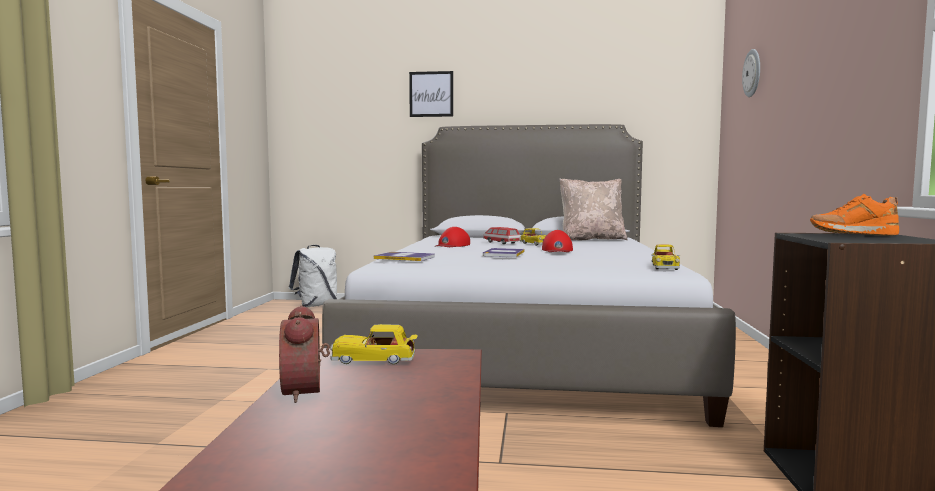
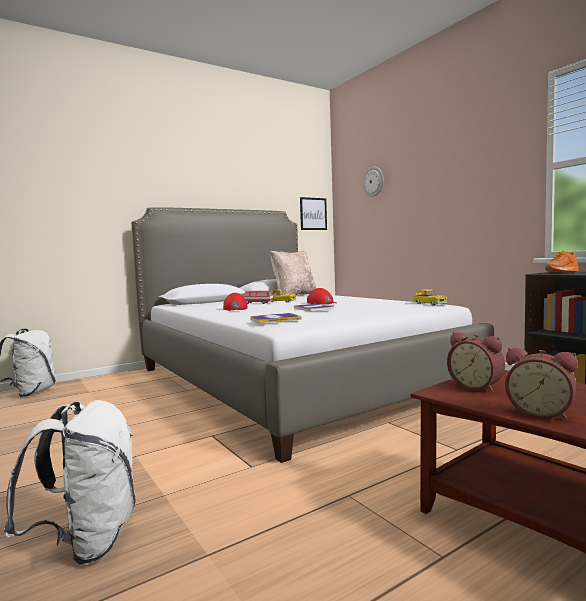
camera: 40 degrees left, 0 degrees up
toy car [330,324,418,364] -> alarm clock [447,332,505,392]
picture [409,71,453,117] -> picture moved to [300,197,327,230]
none -> white backpack [4,400,136,565]

